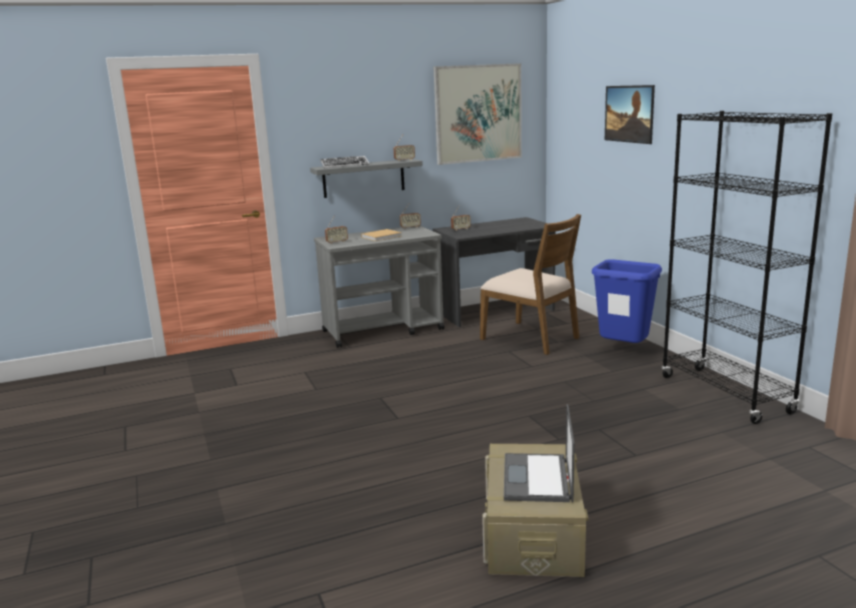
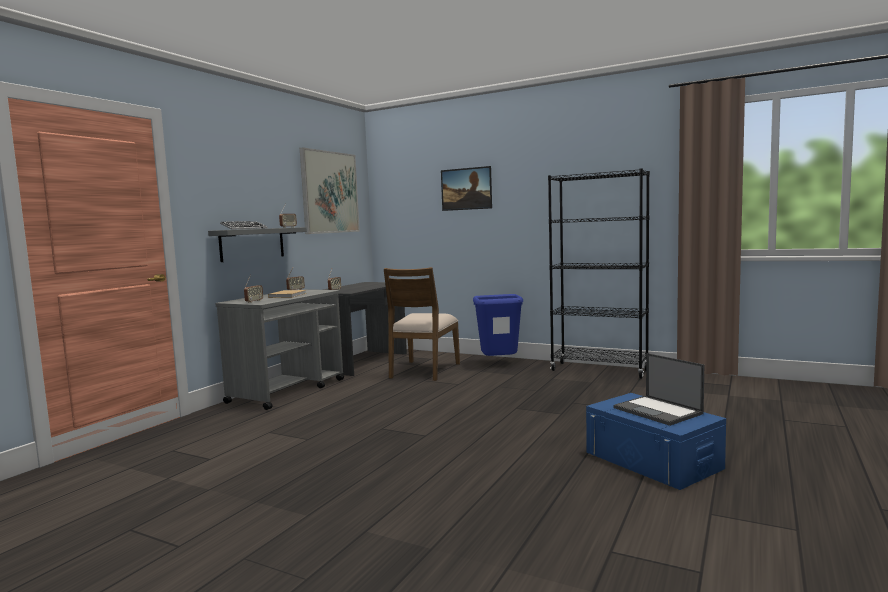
camera: 40 degrees left, 10 degrees down
brown chair [480,214,581,355] -> brown chair turned 105 degrees clockwise [384,267,460,381]
beige storage box [482,444,589,577] -> blue storage box [586,393,726,490]

